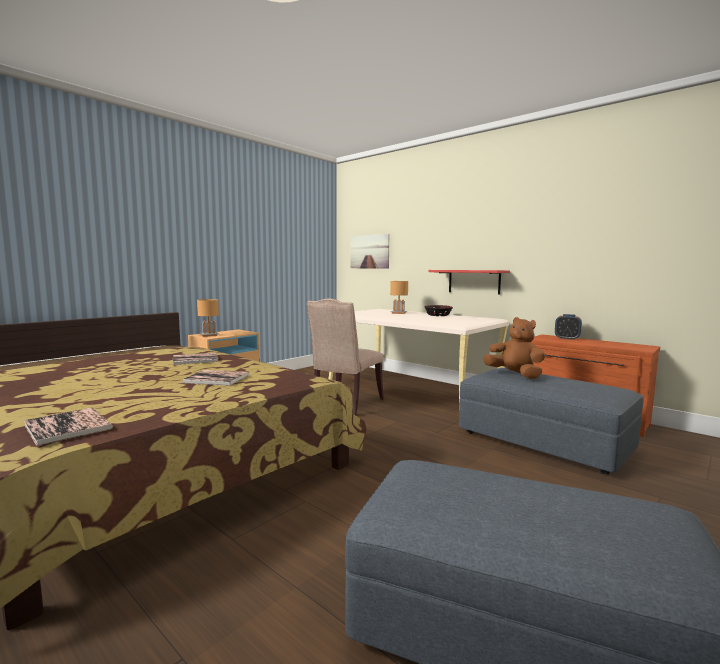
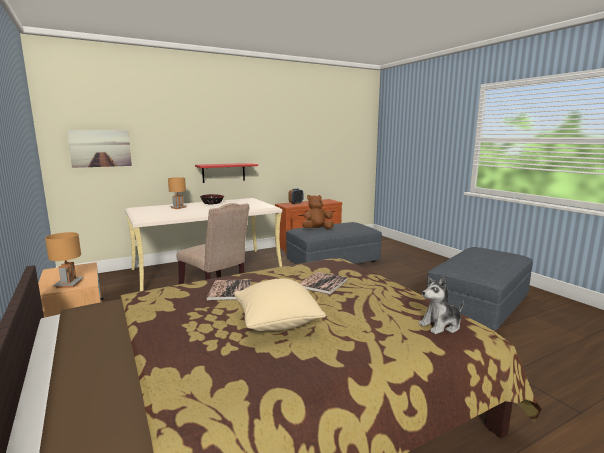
camera: 70 degrees left, 5 degrees up
book [24,408,113,446] -> plush toy [418,276,464,334]
none -> beige pillow [234,278,326,331]

